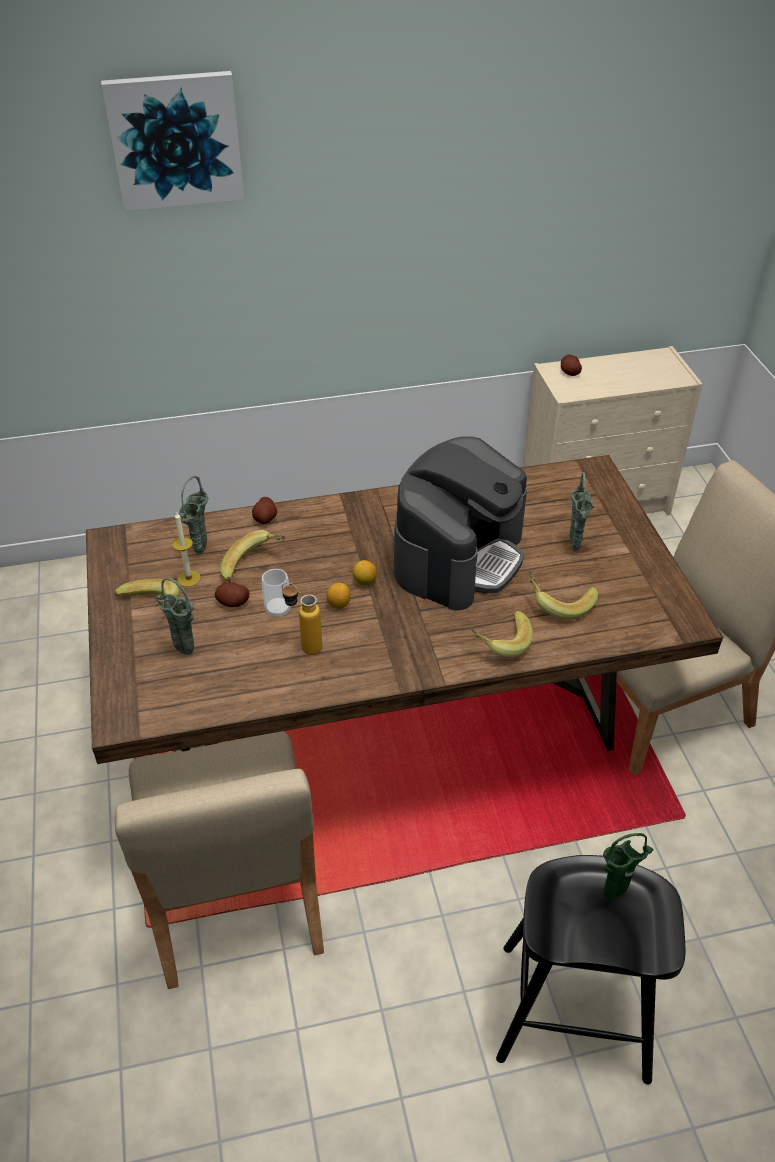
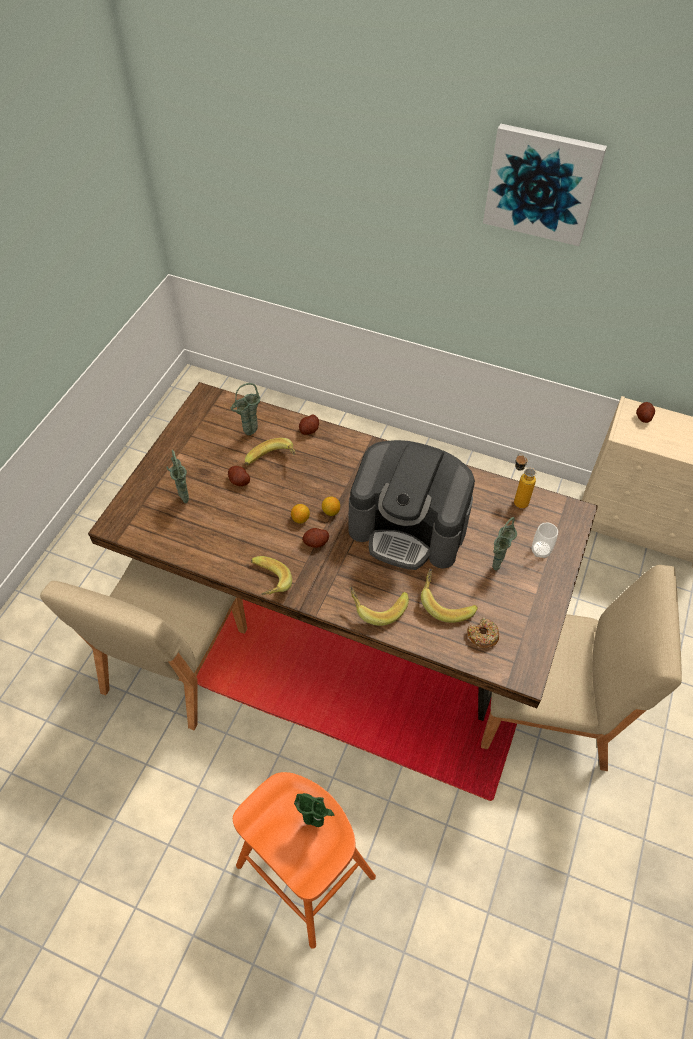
camera: 35 degrees right, 10 degrees up
picture [101,71,244,211] -> picture moved to [483,124,607,246]
banana [114,579,180,607] -> banana moved to [251,556,292,595]
candle [172,513,201,587] -> none
cup [262,569,290,618] -> cup moved to [532,522,558,558]
bottle [282,583,322,655] -> bottle moved to [514,453,536,509]
coffee machine [394,436,527,611] -> coffee machine turned 45 degrees clockwise [348,440,475,570]
black stool [496,855,685,1084] -> orange stool [233,772,376,949]
none -> potato [302,528,329,548]
none -> donut [467,618,499,648]

